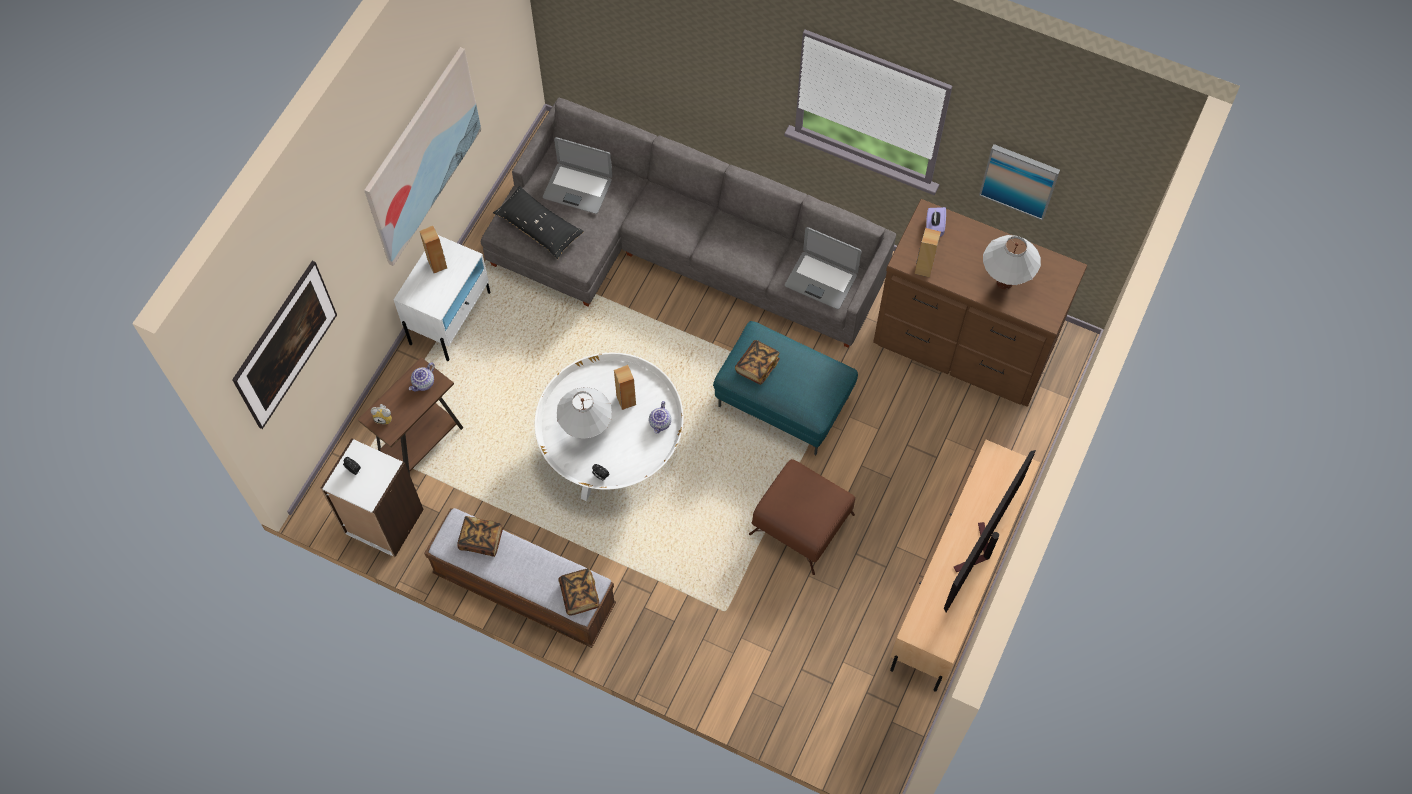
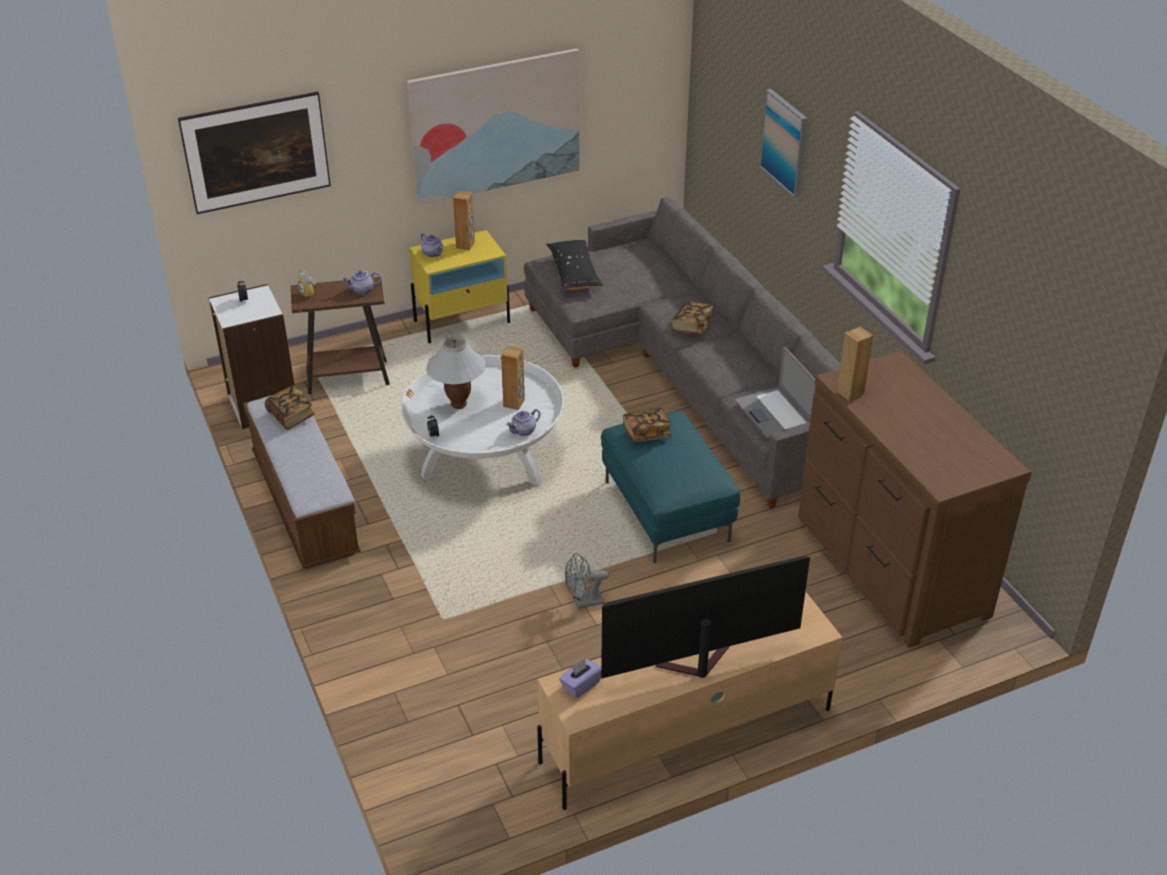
camera: 40 degrees right, 25 degrees down
white nightstand [394,235,490,361] -> yellow nightstand [409,230,510,343]
laptop [543,137,612,214] -> none
book [558,568,600,616] -> book moved to [671,301,713,335]
brown ottoman [749,459,855,575] -> grey fan [565,553,609,609]
purple tissue box [926,207,946,237] -> purple tissue box moved to [559,659,601,698]
picture [979,144,1060,221] -> picture moved to [760,89,808,198]
white table lamp [983,235,1041,289] -> none
none -> teapot [421,233,443,257]

